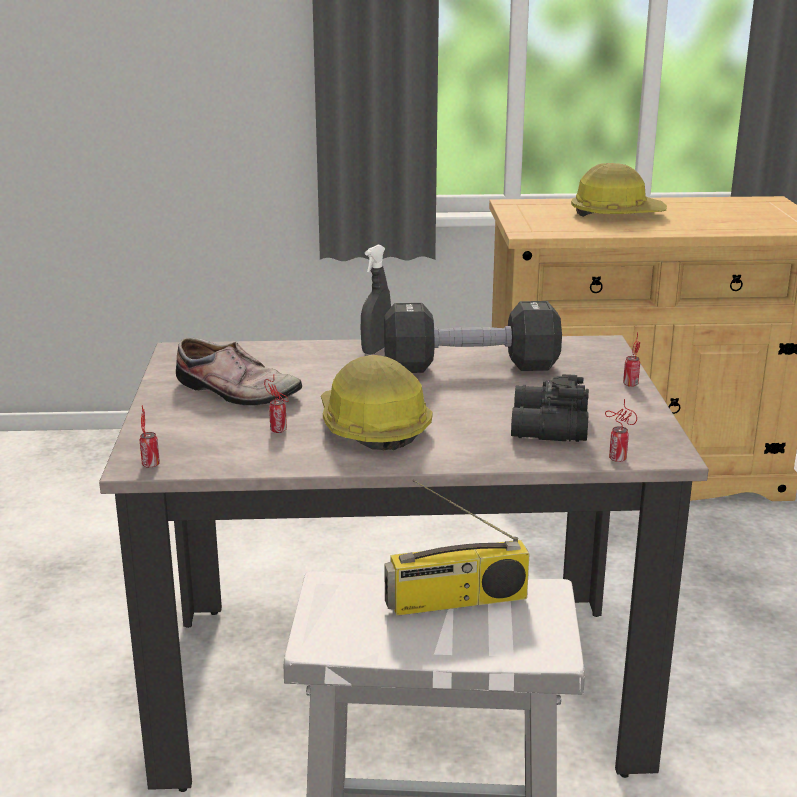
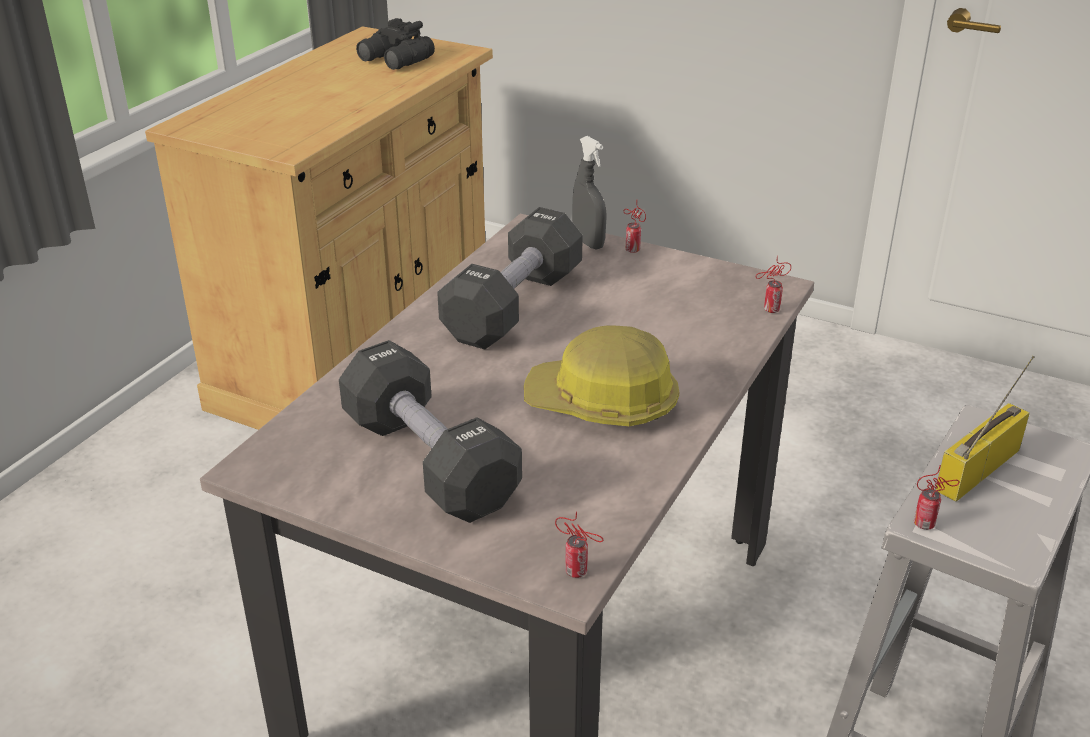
camera: 60 degrees left, 10 degrees up
shoe [176,338,302,406] -> black dumbbell [339,340,522,523]
can [264,374,289,433] -> can moved to [914,465,960,530]
grey spray bottle [361,245,391,355] -> grey spray bottle moved to [572,136,607,250]
radio [385,479,530,616] -> radio turned 150 degrees counterclockwise [935,356,1035,502]
black binoculars [511,374,589,442] -> black binoculars moved to [356,18,435,70]
hard hat [571,163,667,217] -> none

